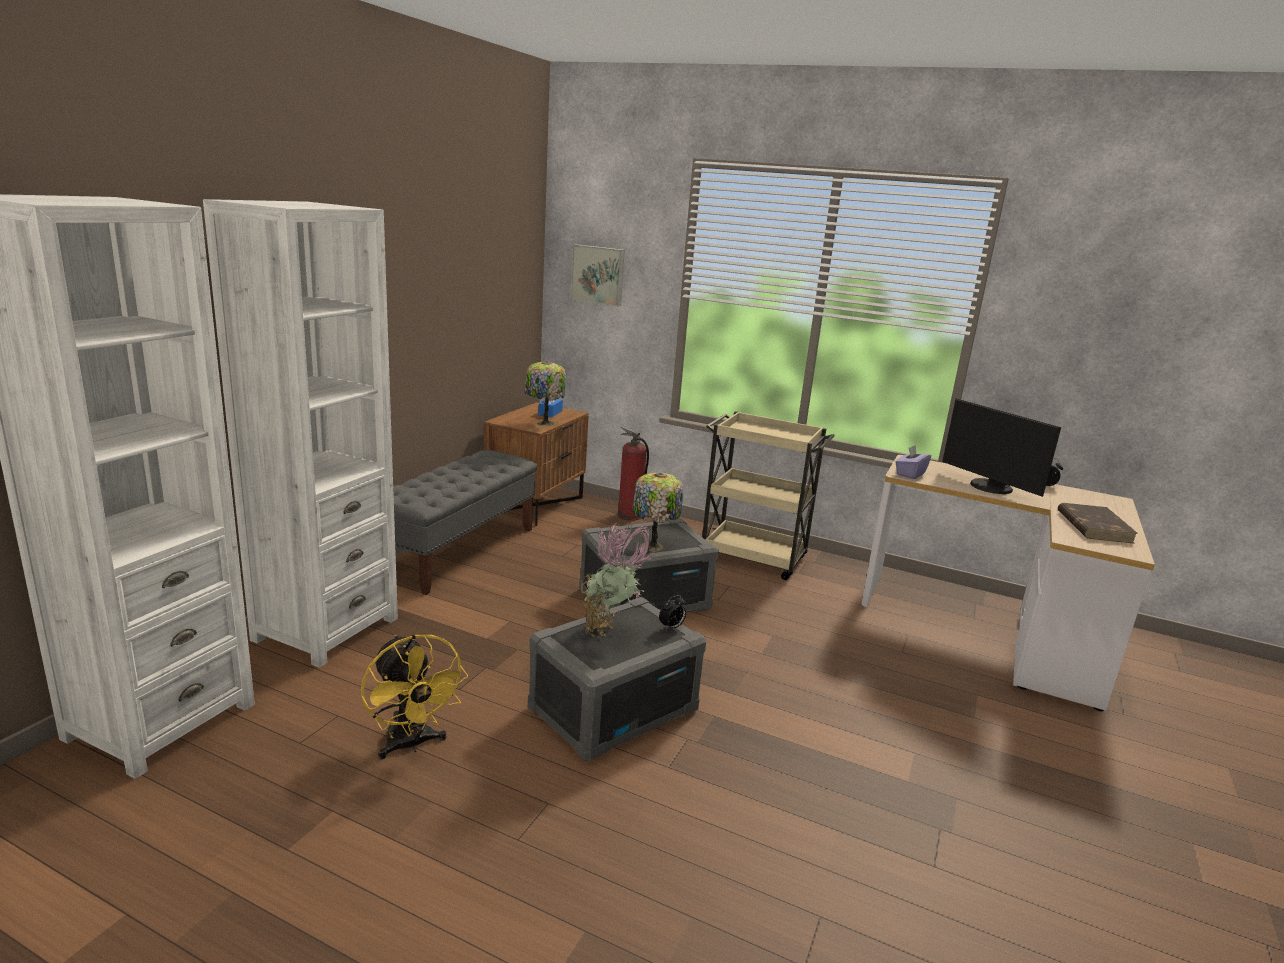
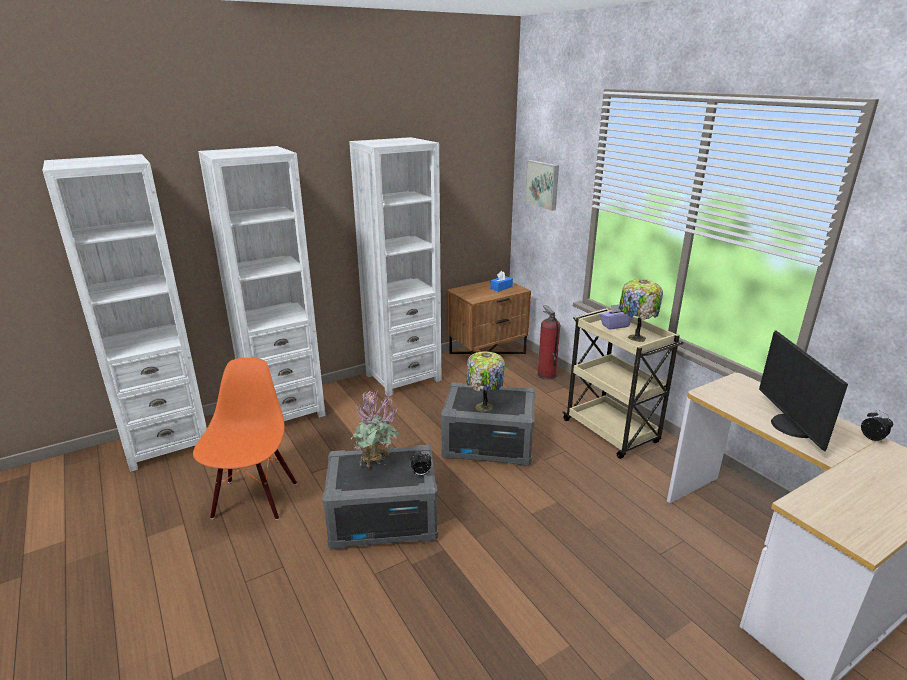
camera: 35 degrees right, 5 degrees up
yellow fan [361,634,468,760] -> orange chair [193,358,297,520]
grey bench [393,450,537,595] -> white bookcase [349,137,441,396]
table lamp [525,361,566,426] -> table lamp moved to [619,279,663,342]
purple tissue box [895,445,931,479] -> purple tissue box moved to [600,304,633,329]
brown book [1058,503,1138,544] -> none

